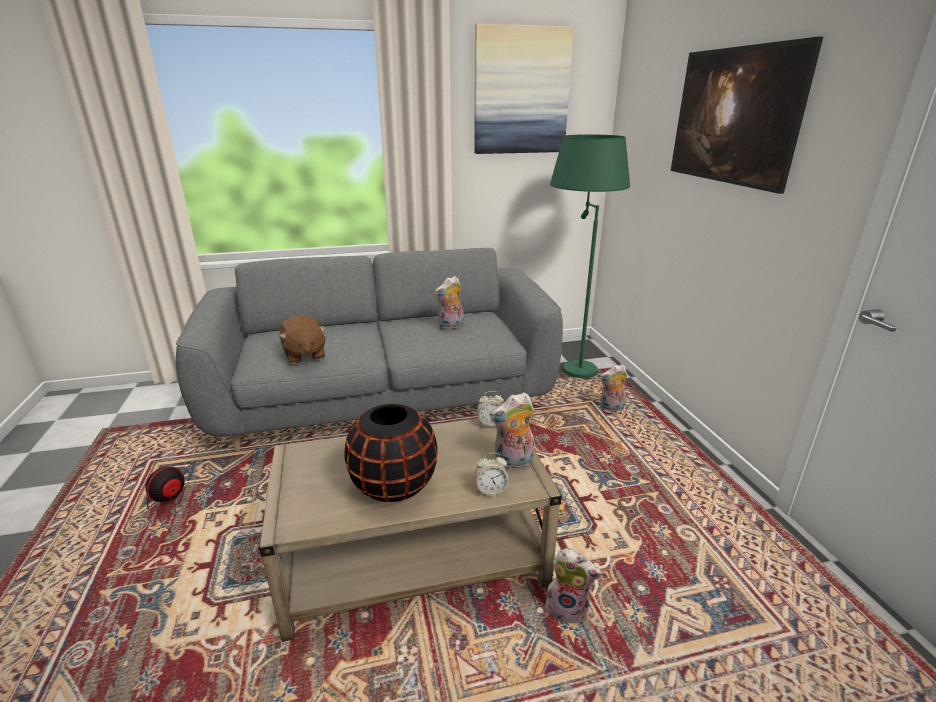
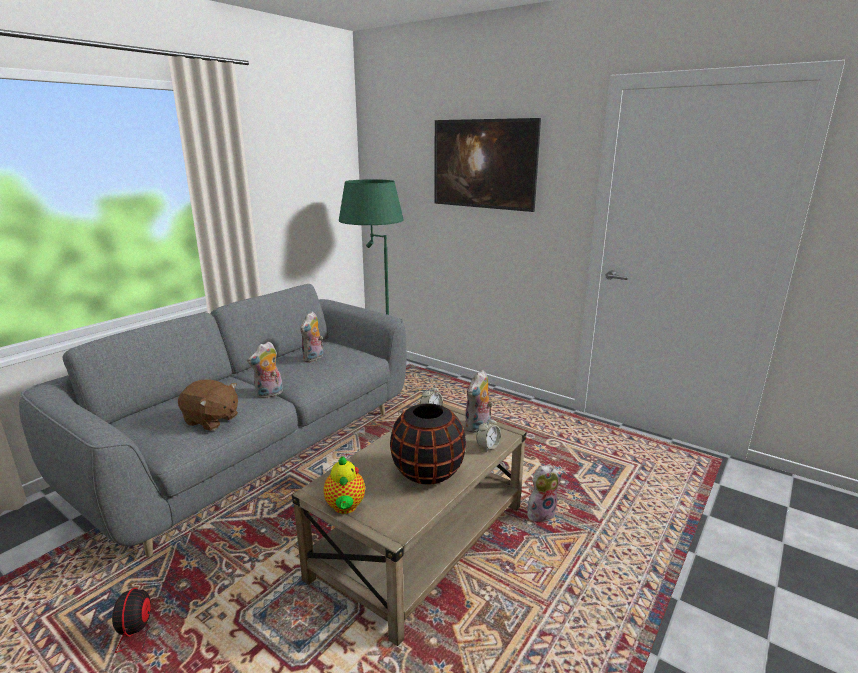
camera: 40 degrees left, 5 degrees down
picture [474,24,574,154] -> none
plush toy [600,364,627,411] -> plush toy moved to [247,342,283,399]
none -> teapot [323,456,365,514]

